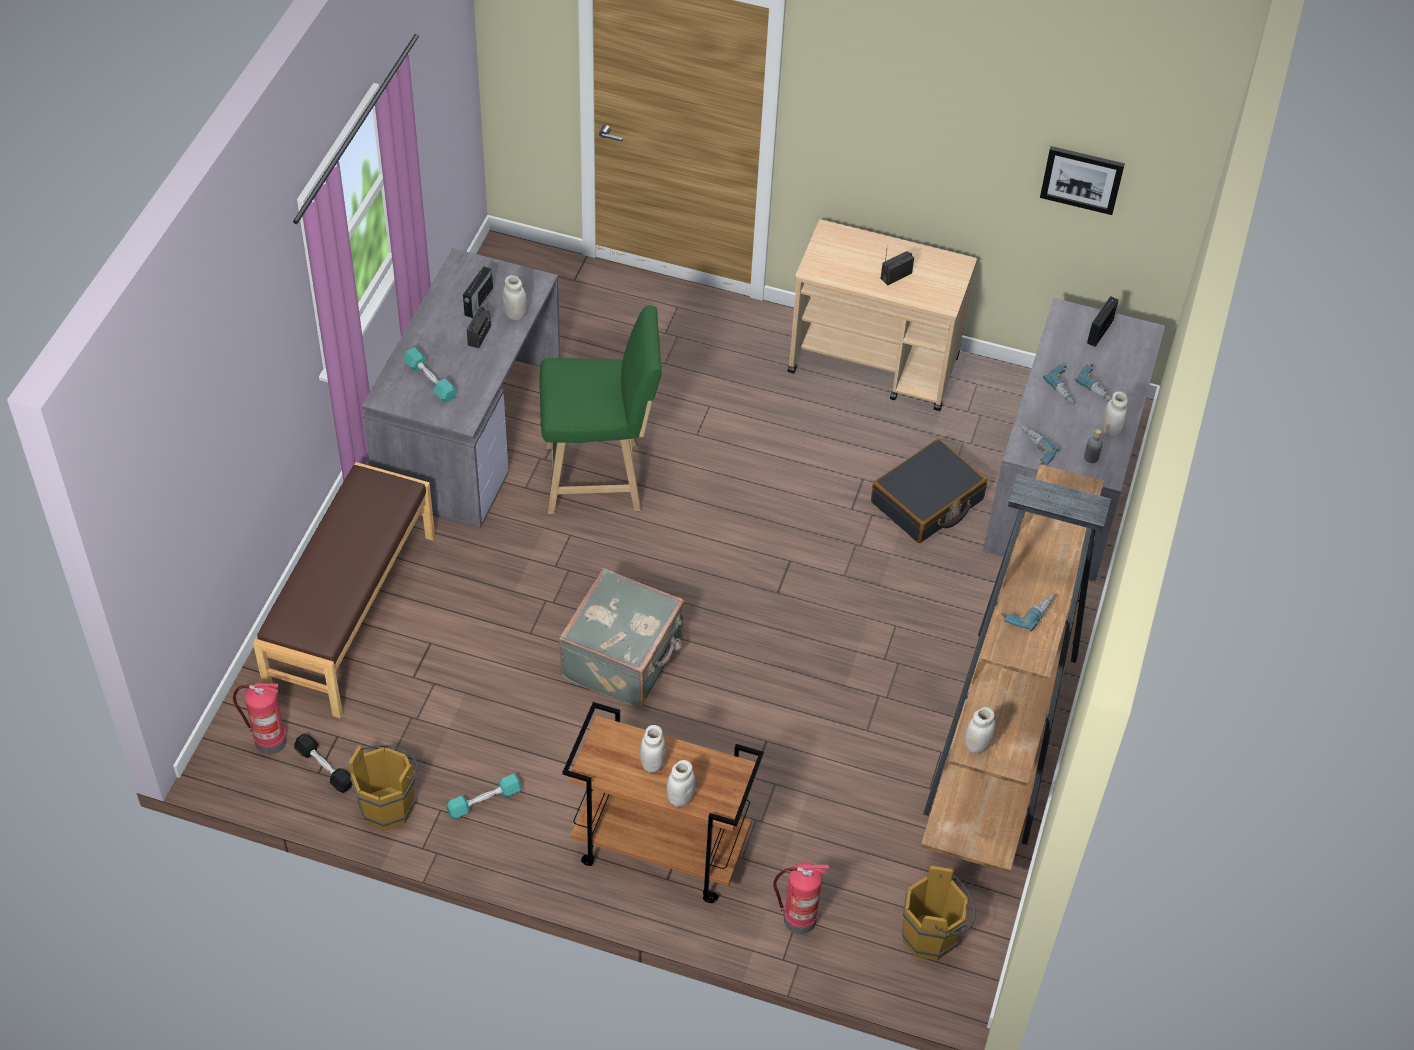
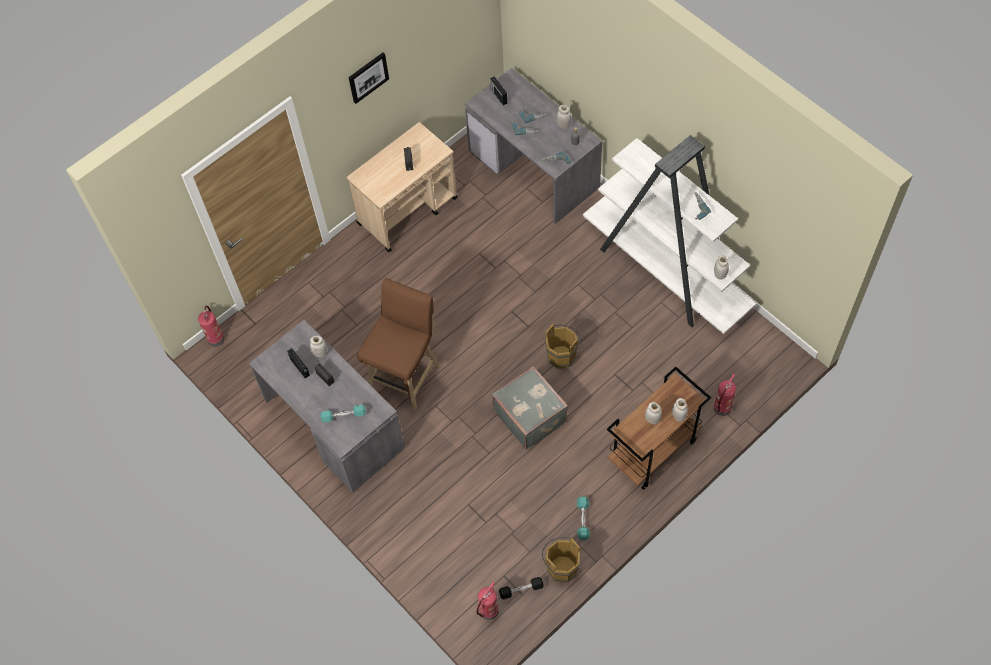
camera: 55 degrees left, 10 degrees up
brown bench [253,462,435,718] -> none
green stool [539,305,661,514] -> brown stool [357,278,440,410]
black suitcase [871,439,987,543] -> none
brown bucket [902,866,976,960] -> brown bucket moved to [545,324,581,369]
brown bookcase [921,464,1111,873] -> white bookcase [583,135,756,334]
picture [1040,146,1125,215] -> picture moved to [349,53,389,104]
none -> fire extinguisher [198,306,224,347]

